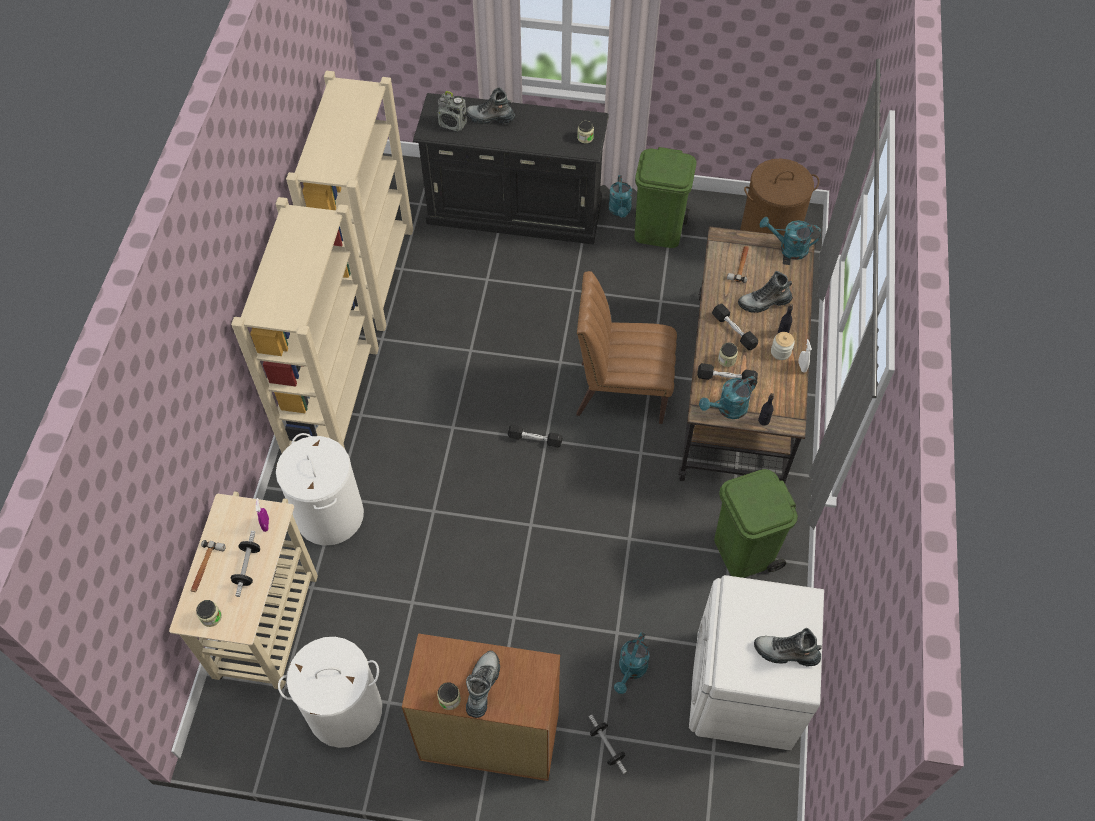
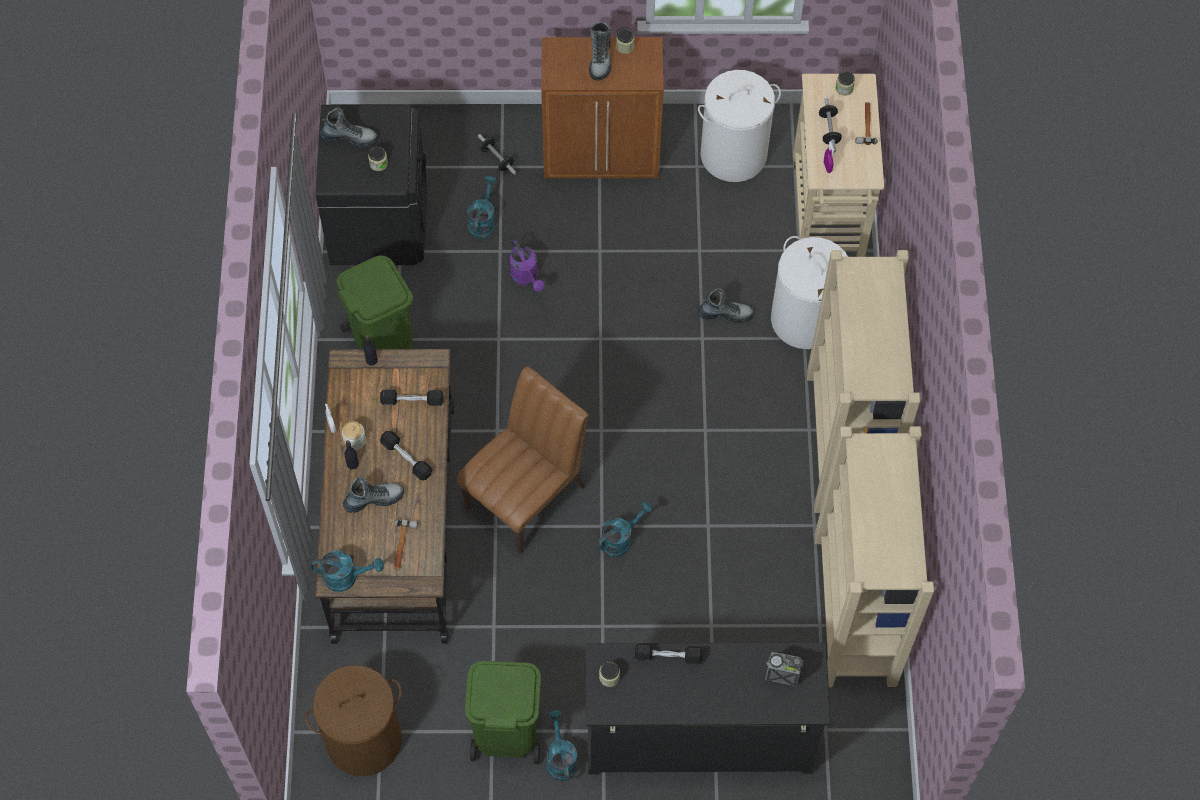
camera: 170 degrees right, 5 degrees up
boot [466,88,515,124] -> boot moved to [698,288,754,323]
black dumbbell [508,425,563,447] -> black dumbbell moved to [635,643,703,664]
brown chair [576,271,677,424] -> brown chair turned 45 degrees counterclockwise [457,366,589,554]
white washing machine [689,575,824,751] -> black washing machine [316,105,427,265]
turquoise watering can [699,376,757,419] -> turquoise watering can moved to [597,502,653,557]
jar [718,342,738,367] -> jar moved to [368,146,388,171]
none -> purple watering can [510,240,545,292]

